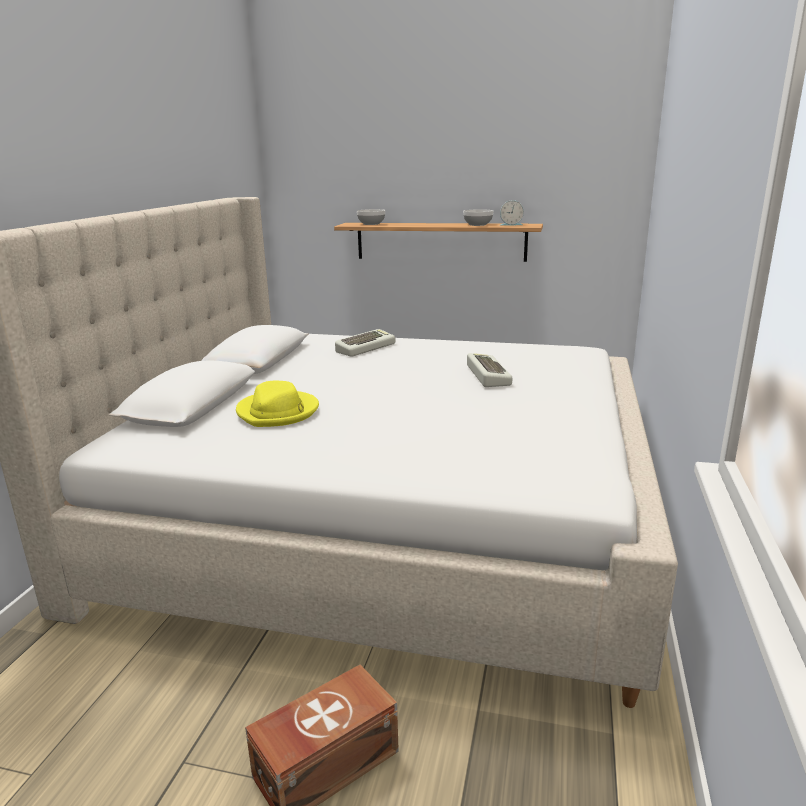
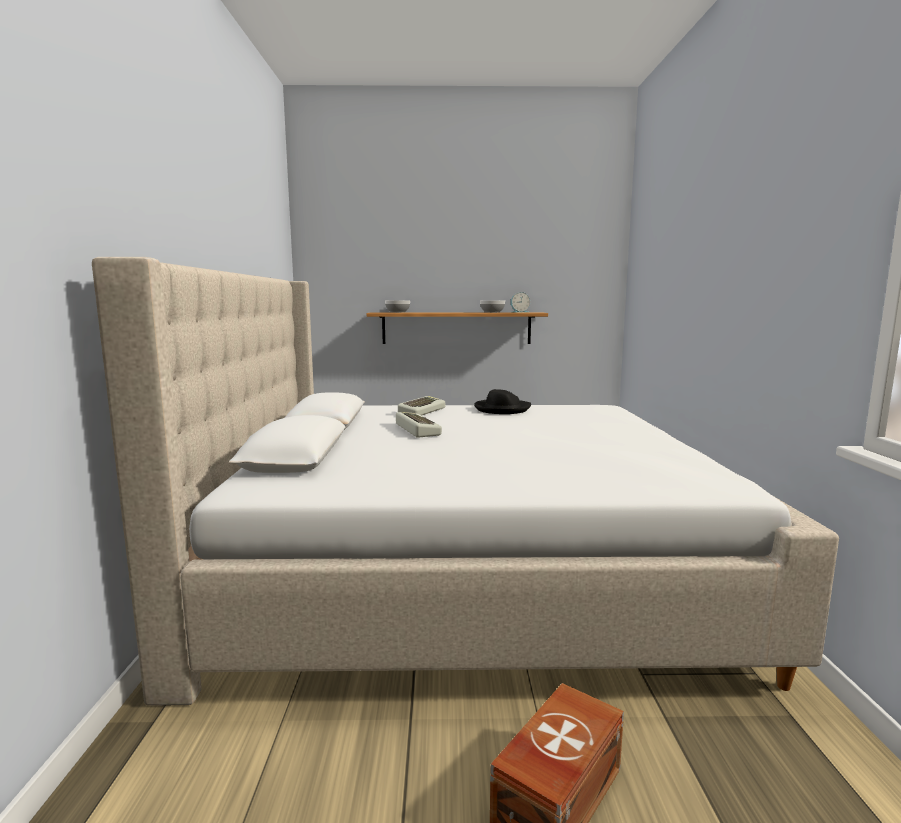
camera: 15 degrees left, 10 degrees down
yellow hat [236,381,319,427] -> none
keyboard [467,353,512,387] -> keyboard moved to [396,412,442,438]
none -> black hat [474,389,531,414]

